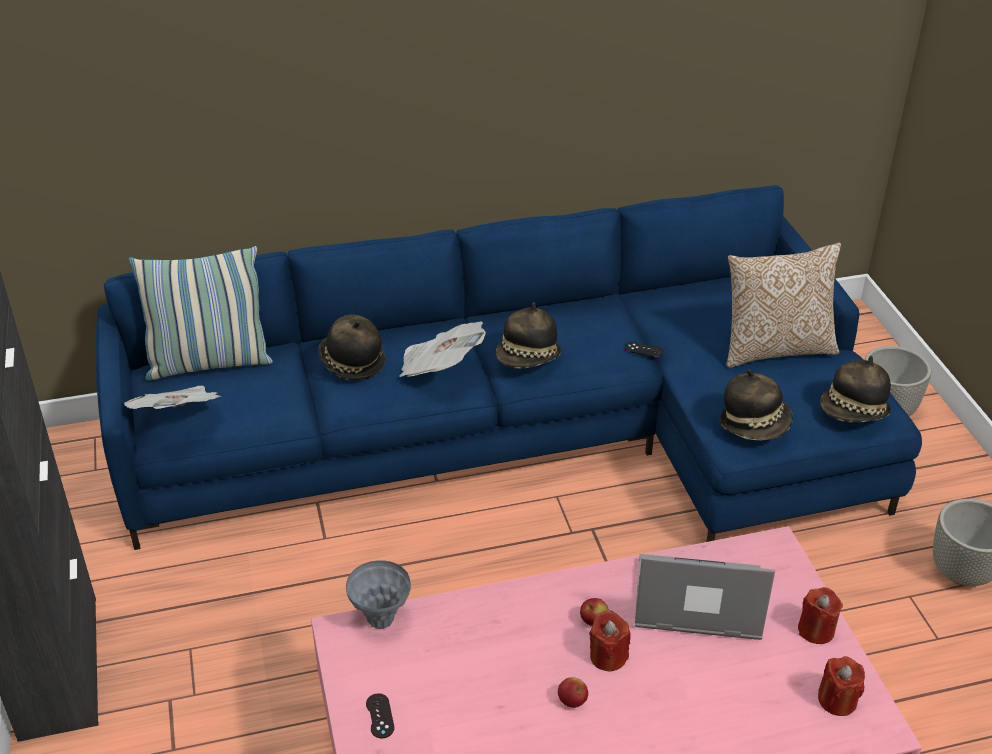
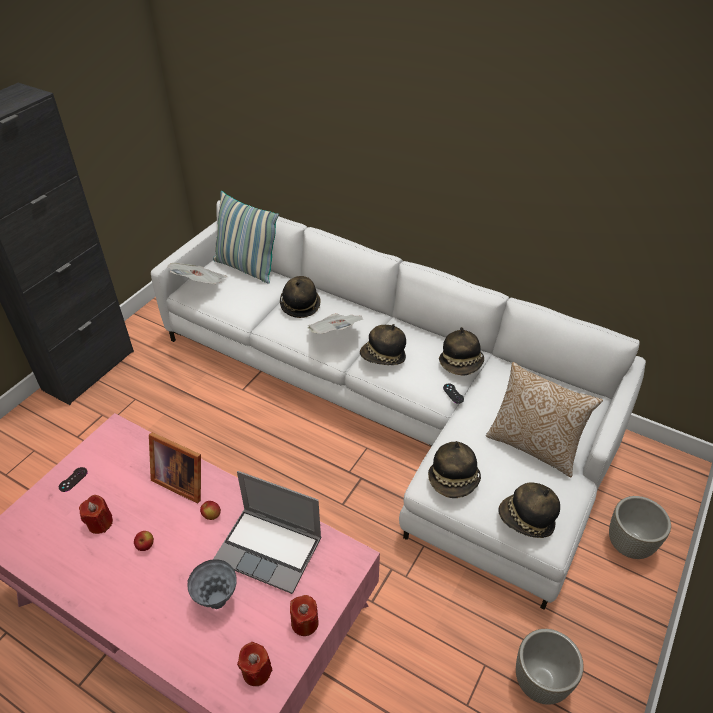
camera: 45 degrees right, 5 degrees up
blue sofa [96,185,922,550] -> white sofa [151,200,646,610]
grey vase [346,560,411,629] -> grey vase moved to [187,559,237,609]
red candle [589,610,631,672] -> red candle moved to [79,495,113,534]
laptop [635,554,775,640] -> laptop turned 150 degrees clockwise [213,471,321,594]
none -> picture frame [149,432,201,504]
none -> hat [439,327,484,375]

